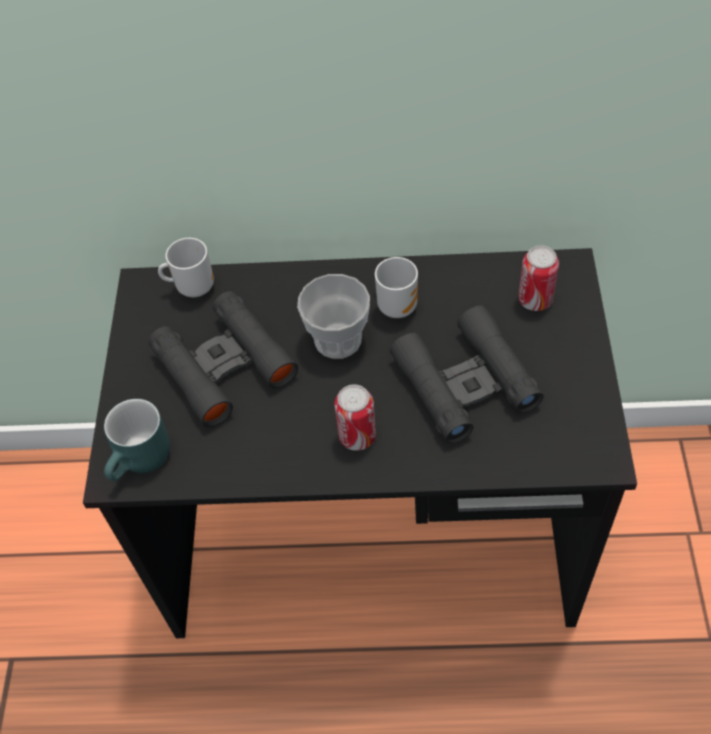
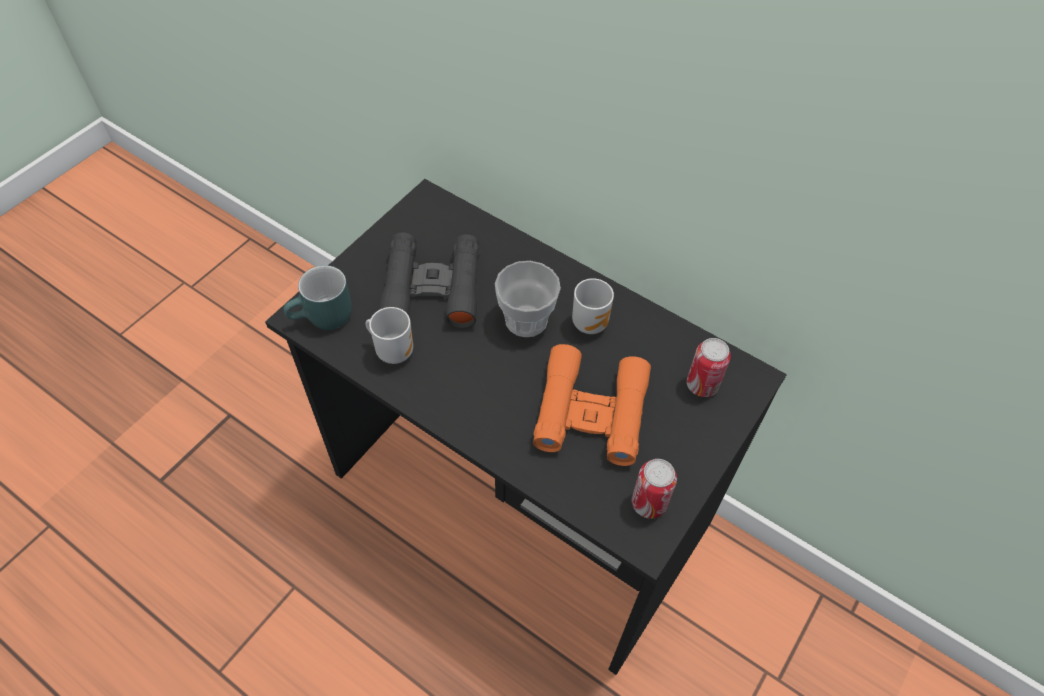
camera: 30 degrees right, 0 degrees up
mug [158,238,214,297] -> mug moved to [366,307,413,364]
can [334,384,376,451] -> can moved to [632,459,677,519]
black binoculars [390,305,544,443] -> orange binoculars [533,344,651,466]

